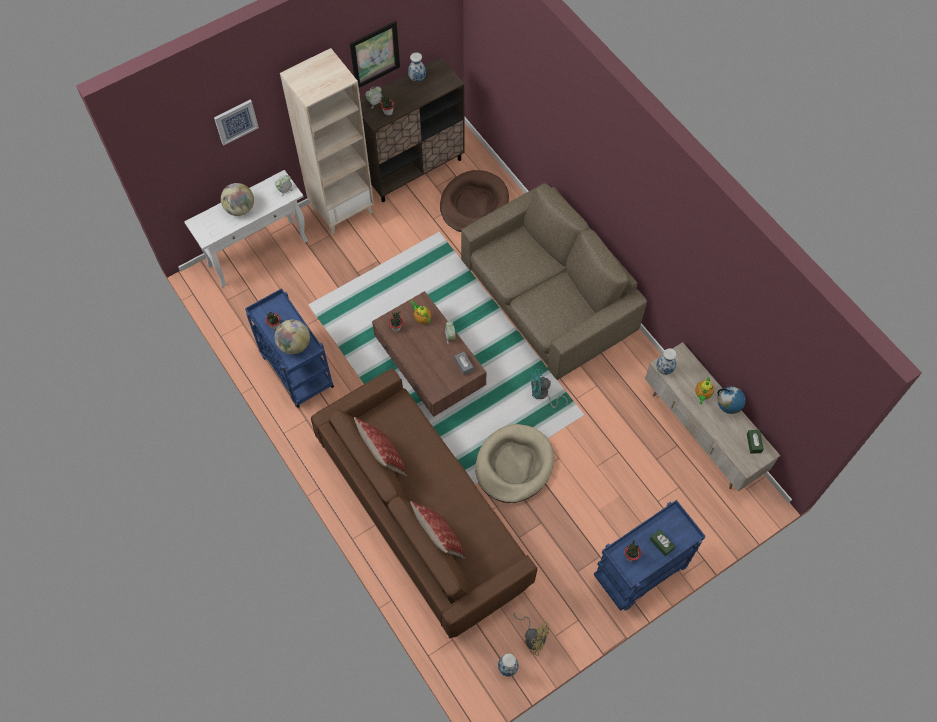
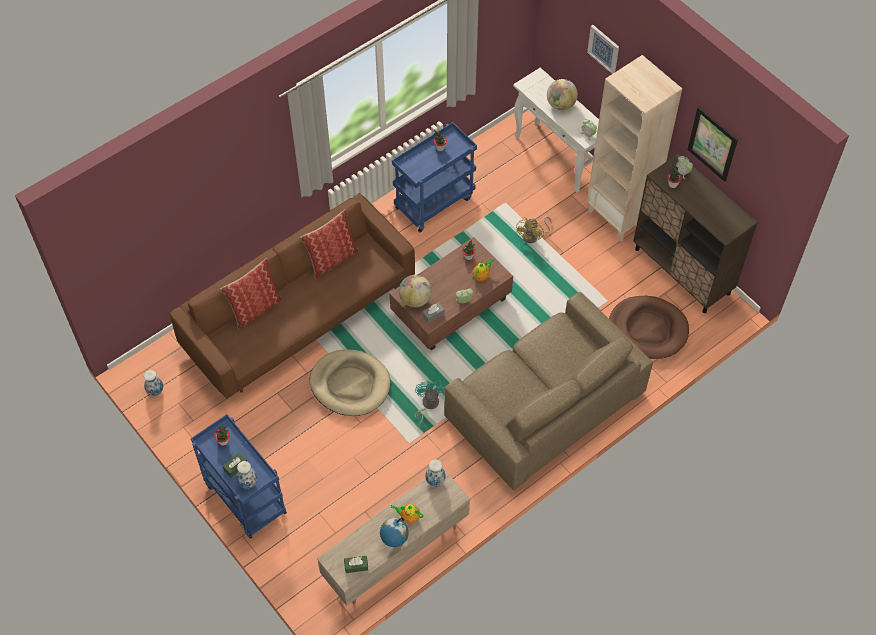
camera: 85 degrees right, 5 degrees down
globe [275,320,310,354] -> globe moved to [399,275,432,307]
vase [408,52,426,82] -> vase moved to [236,461,257,489]
yellow fan [513,613,549,656] -> yellow fan moved to [516,217,552,243]

